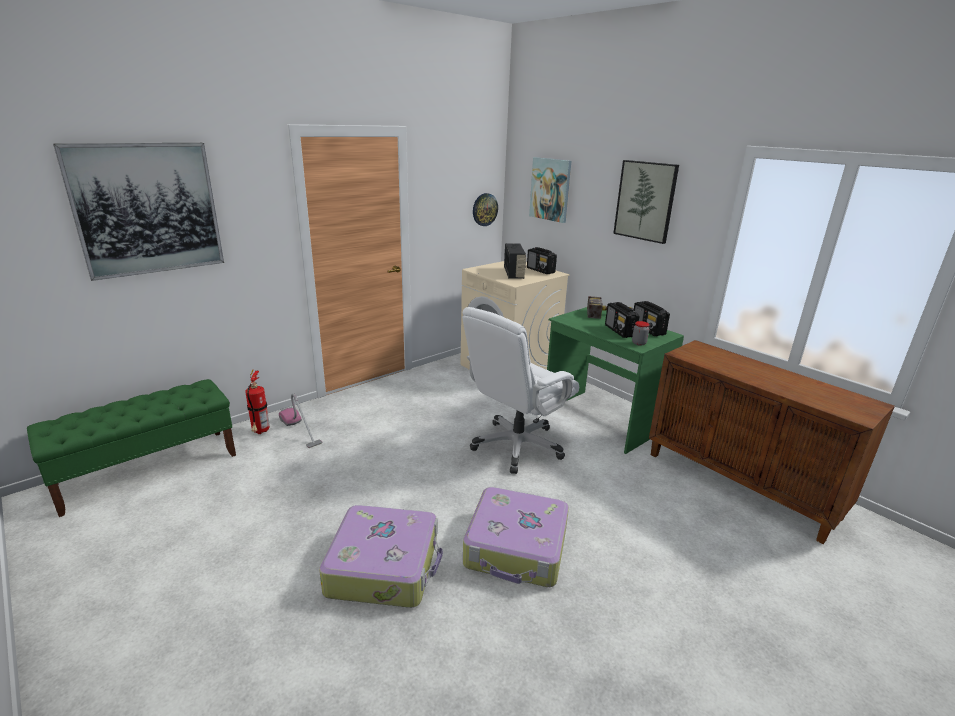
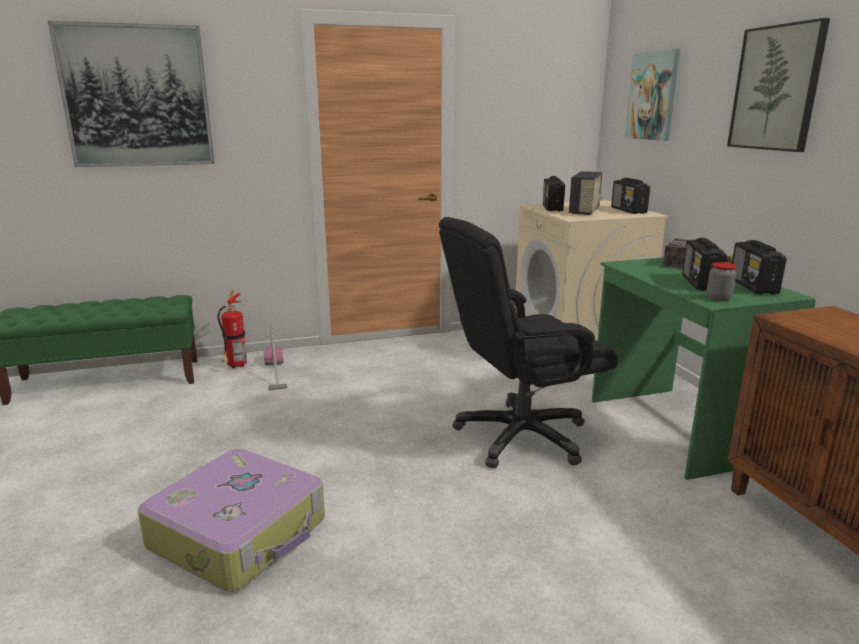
camera: 25 degrees right, 5 degrees down
white office chair [462,307,579,474] -> black office chair [439,217,618,468]
suitcase [463,487,569,587] -> none
wall clock [473,193,498,226] -> none
none -> radio [543,176,565,211]

